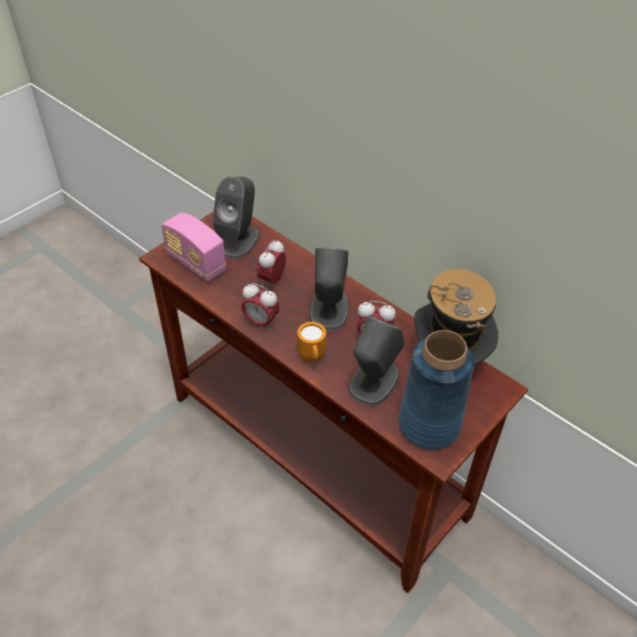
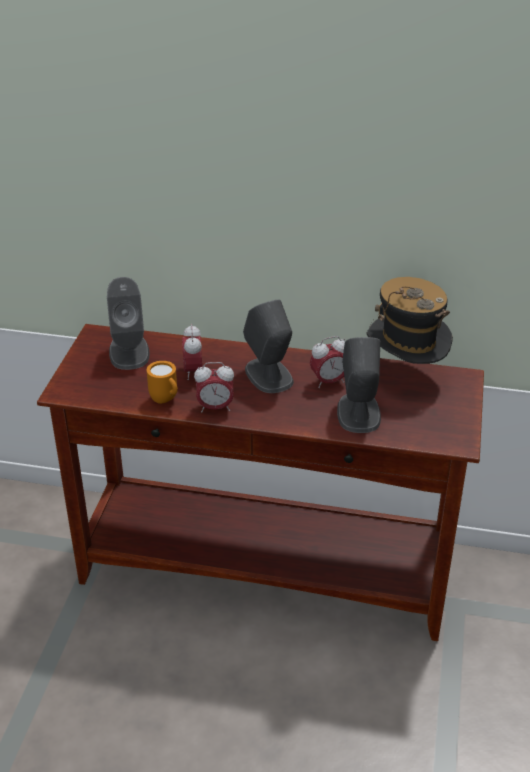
camera: 30 degrees left, 10 degrees down
radio [161,213,226,282] -> none
orange mug [297,322,326,362] -> orange mug moved to [147,361,178,404]
blue vase [398,330,475,449] -> none

